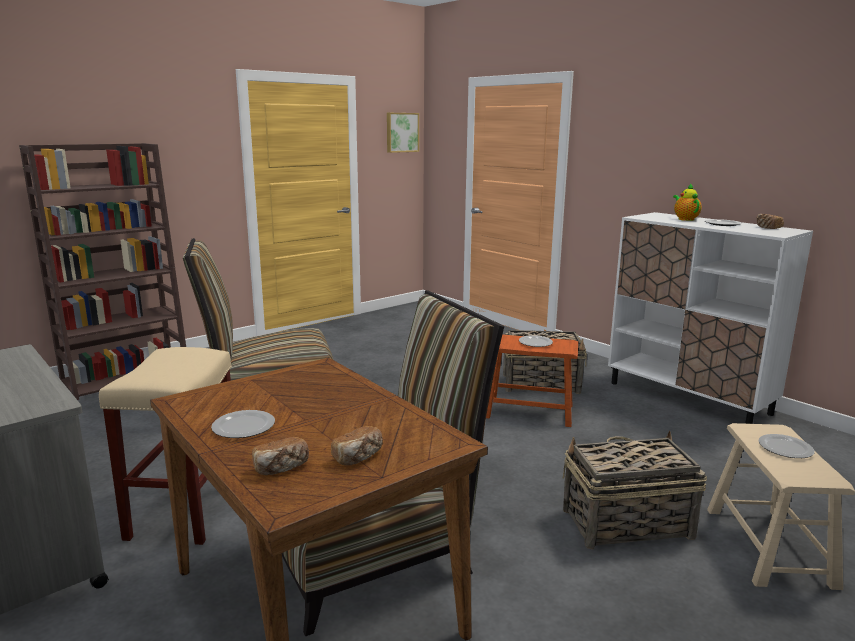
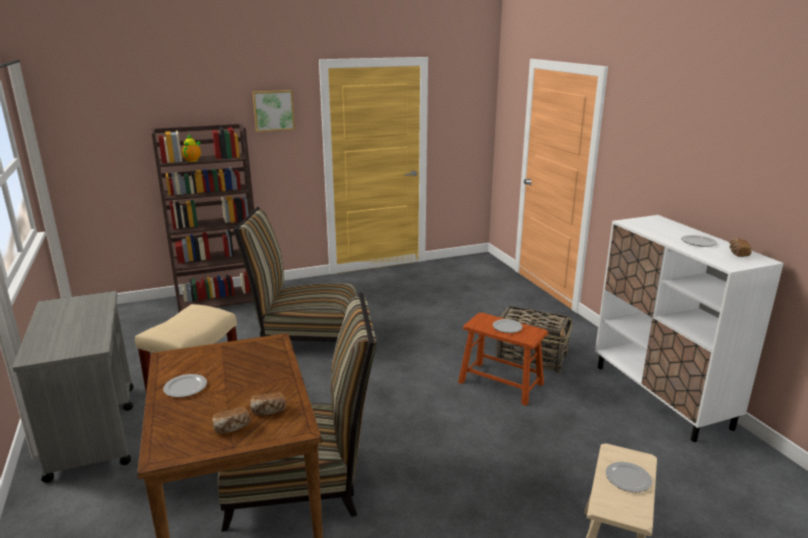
camera: 20 degrees right, 5 degrees up
bread [252,437,309,475] -> bread moved to [250,392,286,415]
picture [387,113,419,153] -> picture moved to [253,90,295,132]
basket [563,431,707,550] -> none
teapot [673,183,702,221] -> teapot moved to [181,135,201,162]

